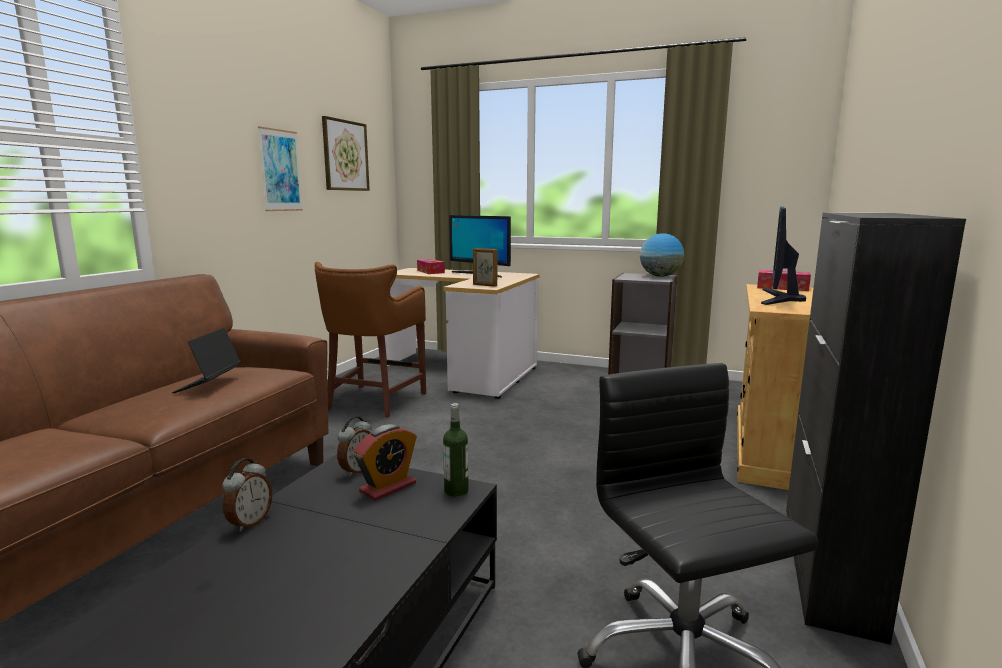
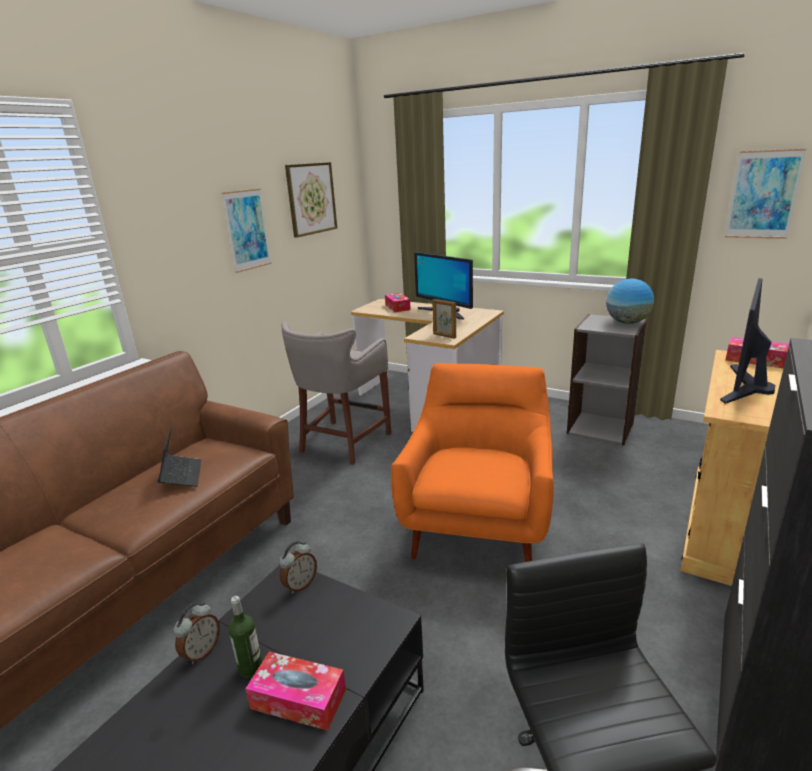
camera: 10 degrees right, 10 degrees up
laptop [172,328,241,393] -> laptop turned 150 degrees clockwise [158,425,201,487]
brown stool [315,262,426,418] -> grey stool [281,322,391,465]
alarm clock [353,424,417,501] -> none
bottle [443,403,469,497] -> bottle moved to [229,596,262,678]
none -> tissue box [245,652,346,731]
none -> orange armchair [391,363,554,562]
none -> picture [725,149,806,239]

